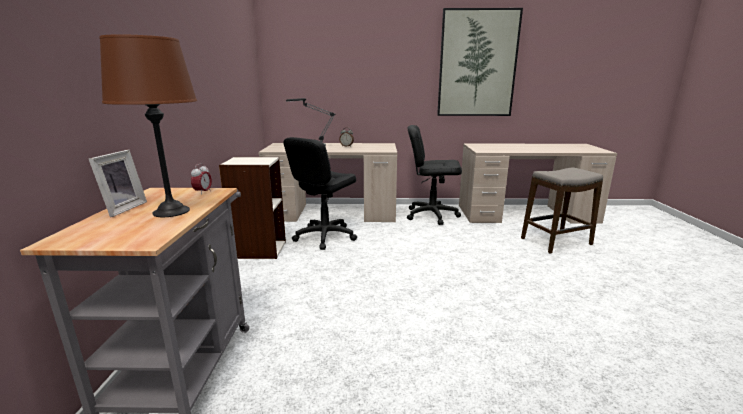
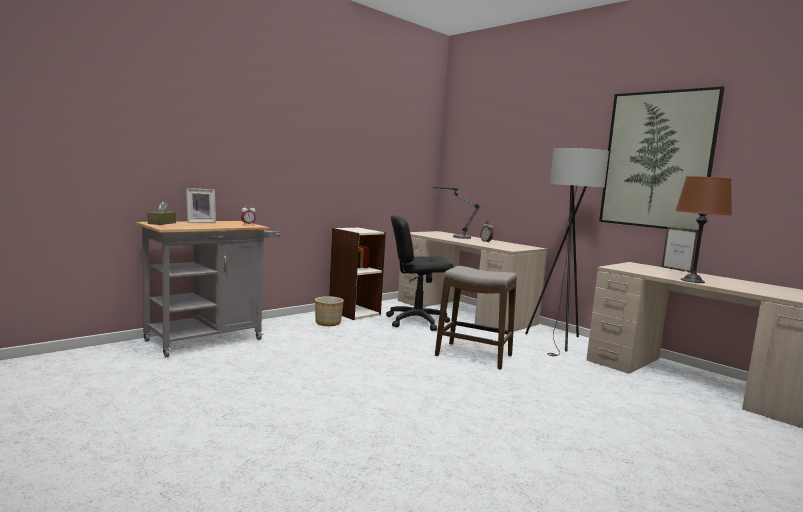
camera: 45 degrees right, 10 degrees down
brown table lamp [99,34,197,217] -> brown table lamp moved to [675,176,732,283]
black office chair [407,125,462,225] -> grey floor lamp [525,148,609,356]
stool [521,167,603,254] -> stool moved to [435,266,517,370]
none -> brown tissue box [148,201,176,225]
none -> planter [315,296,344,326]
none -> picture frame [662,227,698,273]

